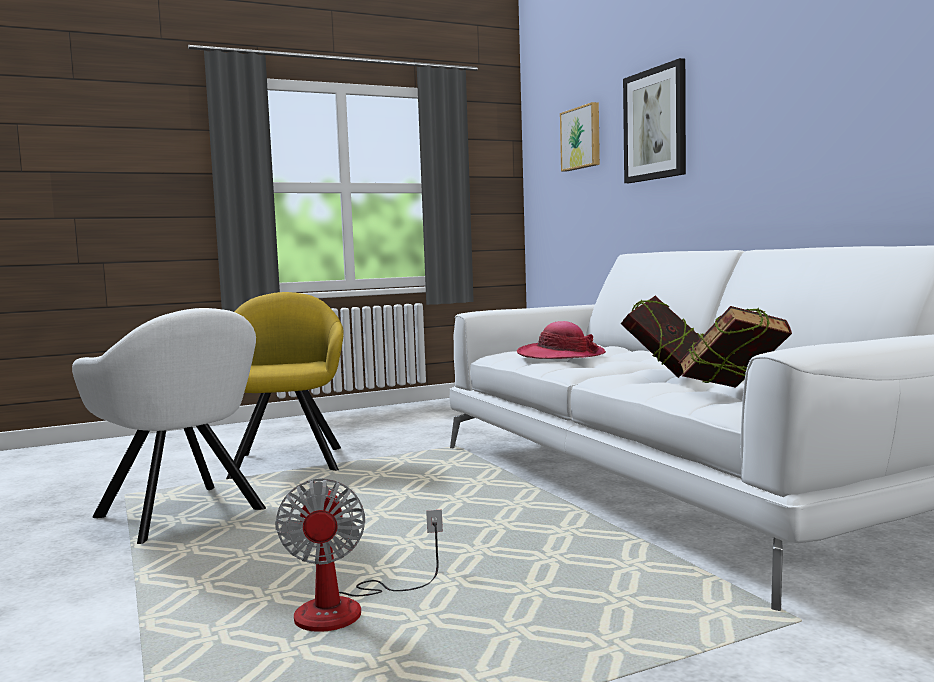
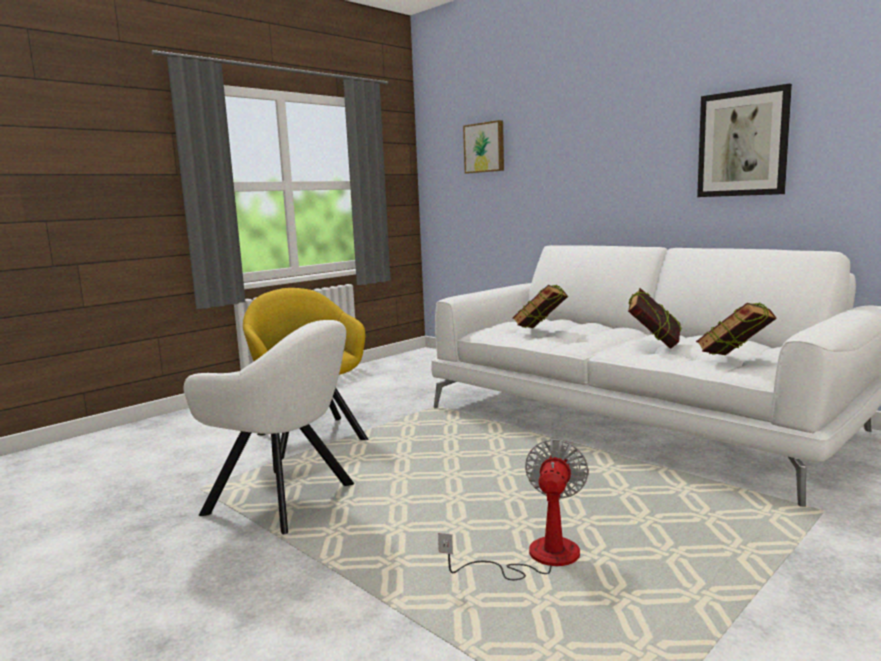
camera: 20 degrees left, 5 degrees up
fan [275,478,443,632] -> fan turned 135 degrees counterclockwise [438,439,589,580]
hat [517,321,606,359] -> book [512,284,568,328]
picture [623,58,686,183] -> picture moved to [697,84,792,197]

